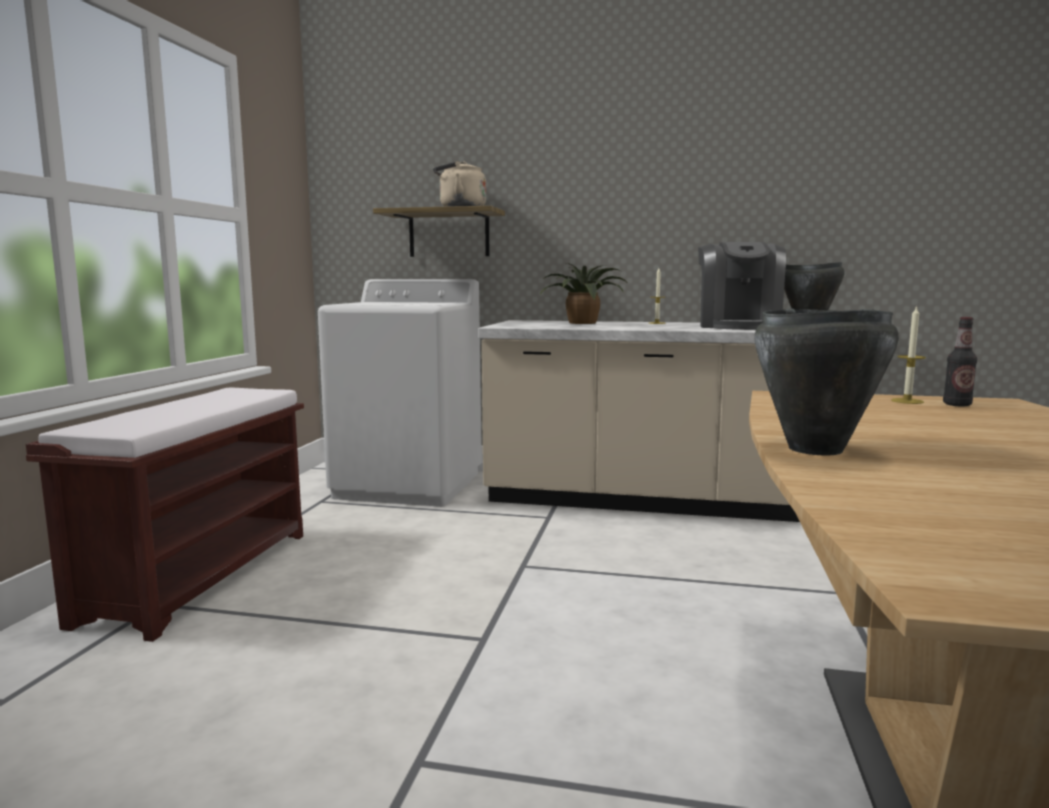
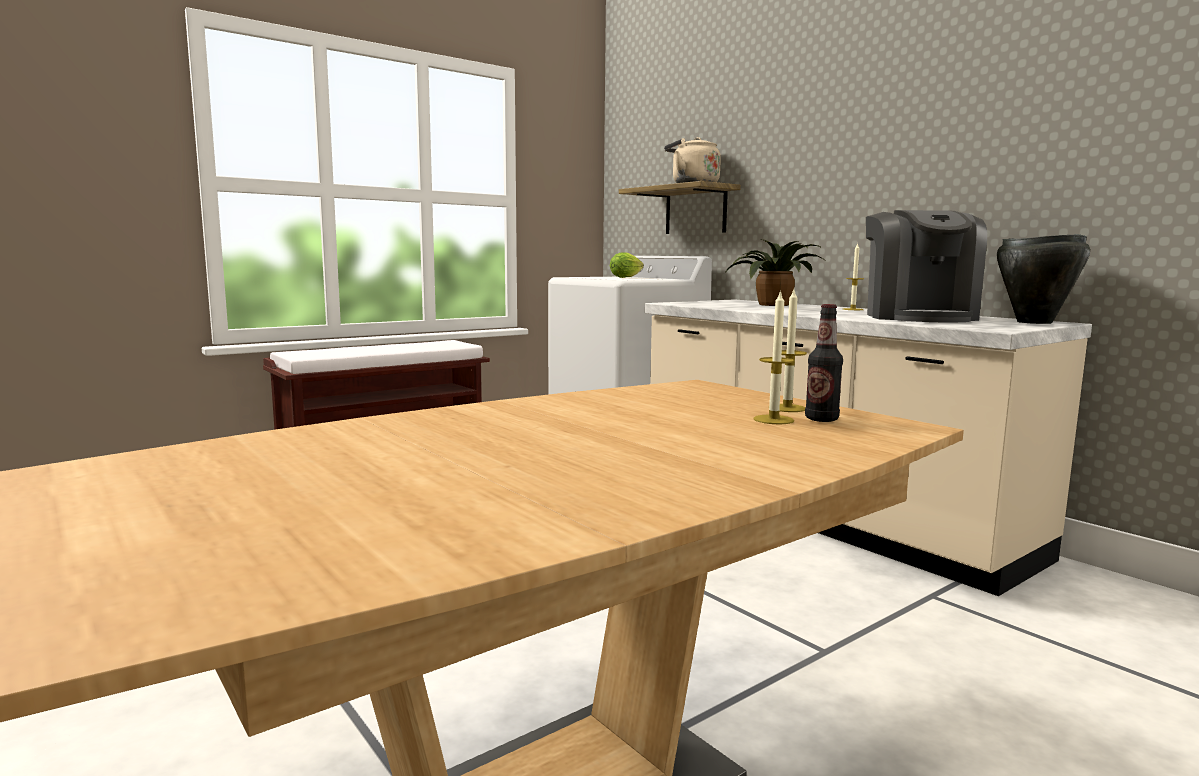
camera: 40 degrees right, 0 degrees up
coffee machine [698,242,786,330] -> coffee machine turned 45 degrees counterclockwise [866,210,987,322]
black cooking pot [755,309,899,456] -> none
none -> lettuce [610,252,644,278]
none -> candle [753,290,795,424]

